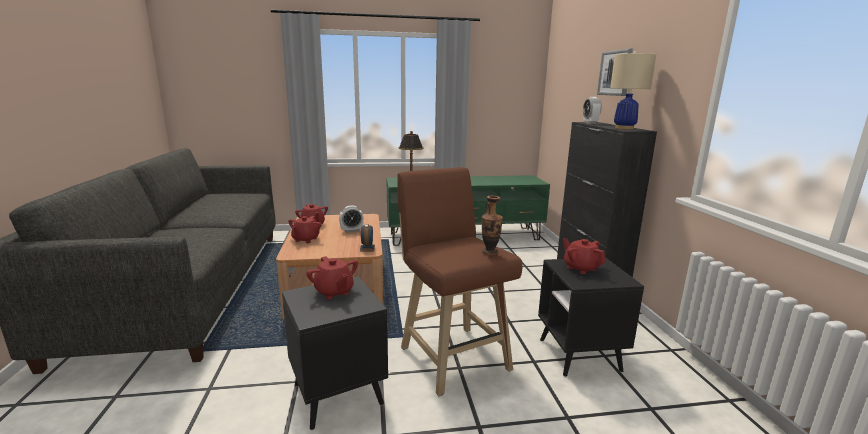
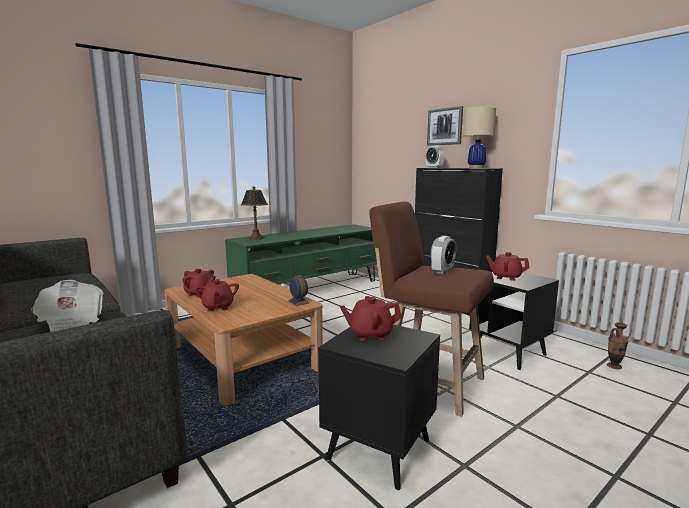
camera: 30 degrees left, 5 degrees down
red teapot [306,256,358,300] -> red teapot turned 150 degrees clockwise [340,296,402,341]
alarm clock [339,205,364,232] -> alarm clock moved to [431,236,457,274]
vase [482,196,503,255] -> vase moved to [607,322,628,369]
none -> newspaper [31,280,104,332]

